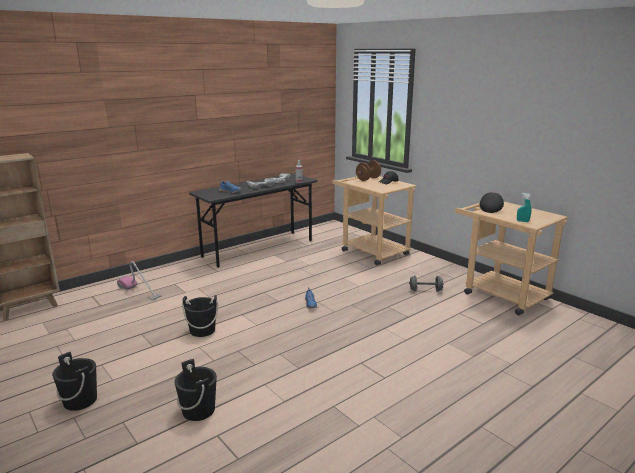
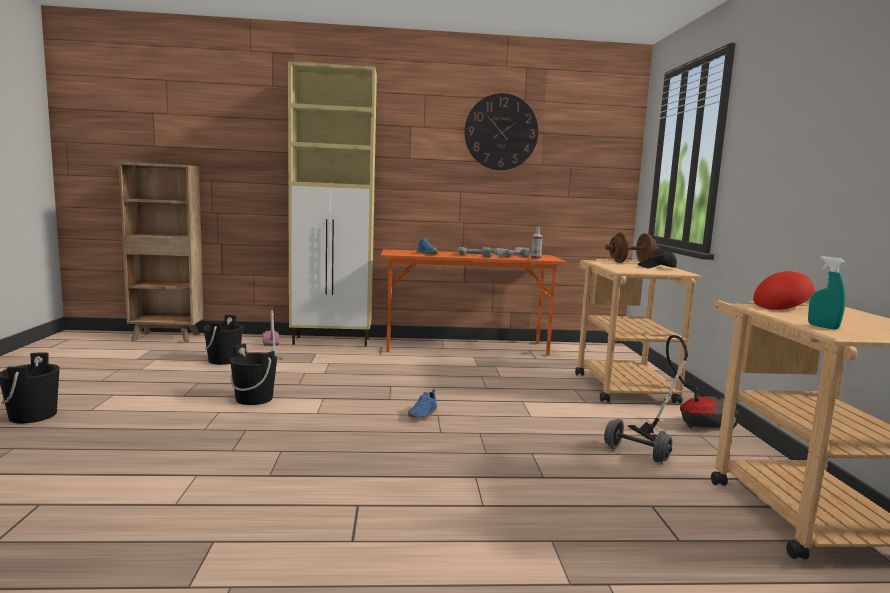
camera: 35 degrees right, 10 degrees down
black bucket [174,359,217,421] -> black bucket moved to [204,315,243,365]
grey desk [189,173,318,268] -> orange desk [381,249,566,356]
black cap [480,192,504,213] -> red cap [753,271,816,310]
none -> beige cabinet [288,61,377,346]
none -> wall clock [464,93,538,170]
none -> vacuum cleaner [628,335,740,442]

